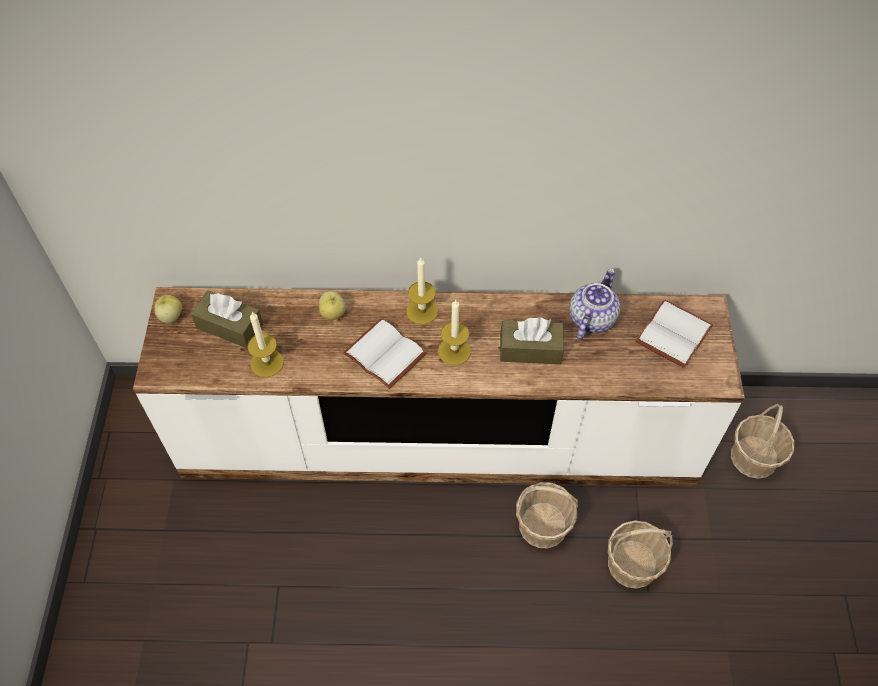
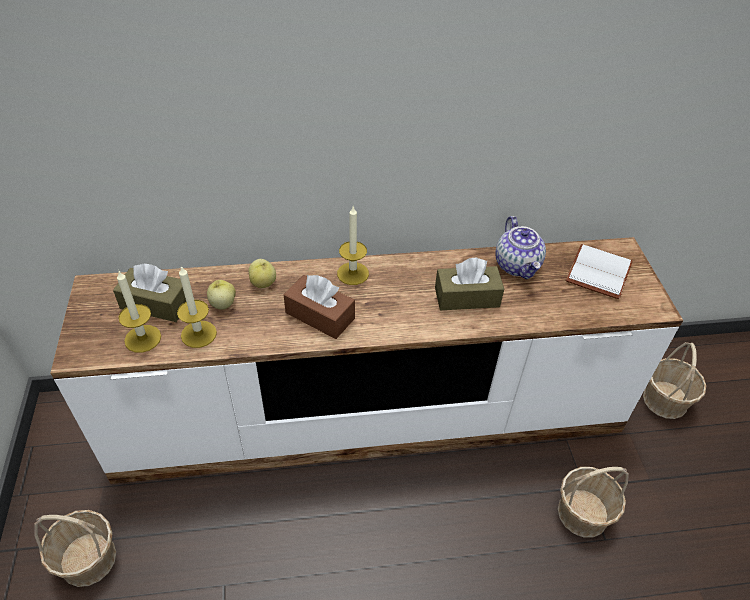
camera: 10 degrees left, 10 degrees down
apple [154,295,182,323] -> apple moved to [207,280,236,310]
white book [343,319,427,389] -> brown tissue box [284,275,355,339]
candle [438,300,471,366] -> candle moved to [117,271,161,353]
basket [516,482,578,548] -> basket moved to [34,510,116,587]
teapot [569,268,620,340] -> teapot turned 150 degrees clockwise [495,216,546,279]

